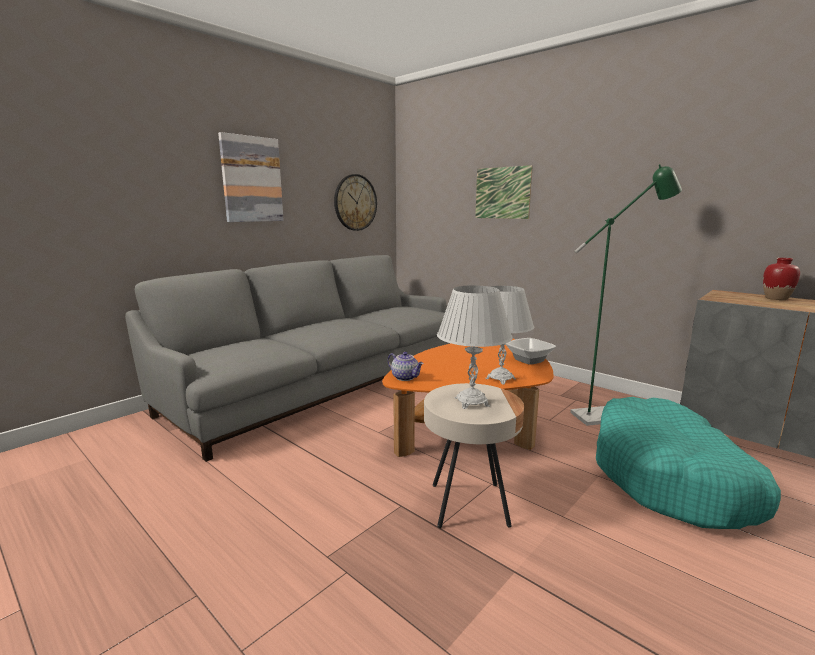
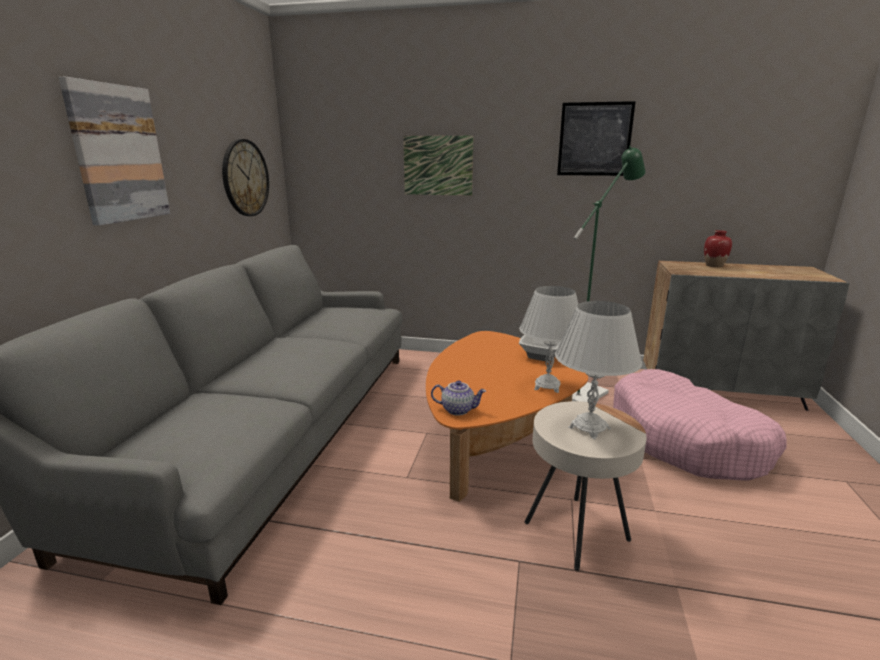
camera: 30 degrees left, 5 degrees up
turquoise dog bed [596,397,781,529] -> pink dog bed [613,369,787,481]
none -> picture [557,101,636,176]

